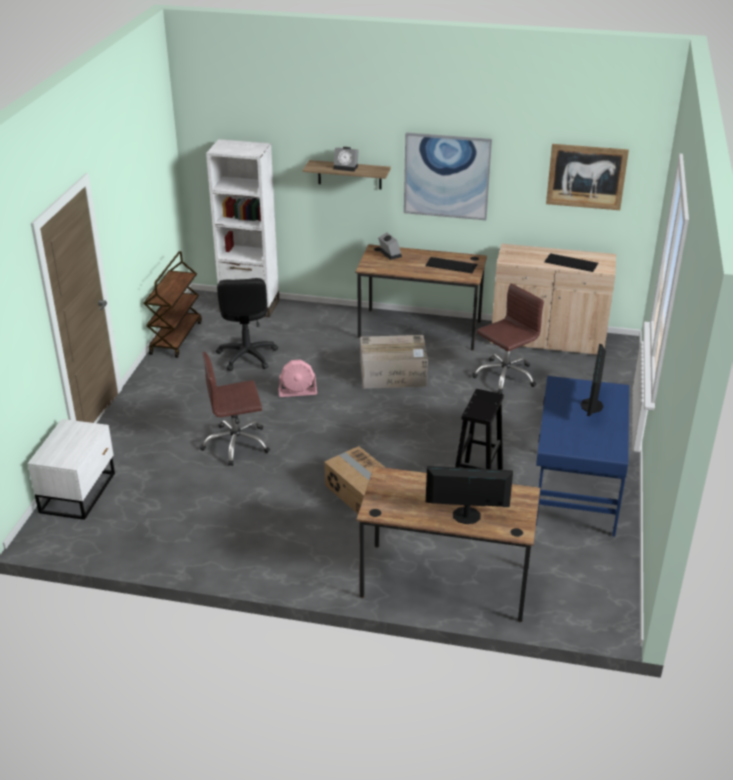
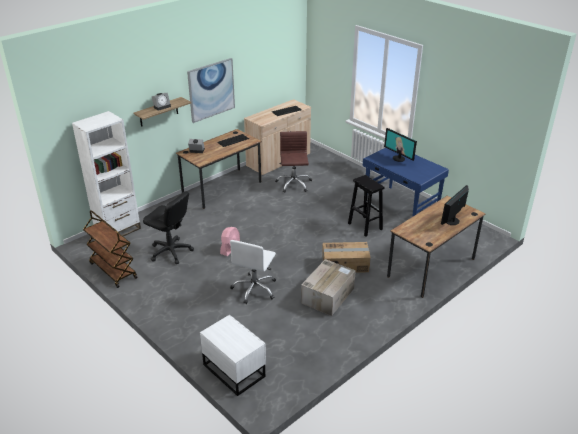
camera: 55 degrees left, 0 degrees up
brown office chair [200,352,270,466] -> white office chair [230,240,276,304]
cardboard box [360,335,428,389] -> cardboard box moved to [301,259,356,316]
picture [546,144,629,210] -> none

